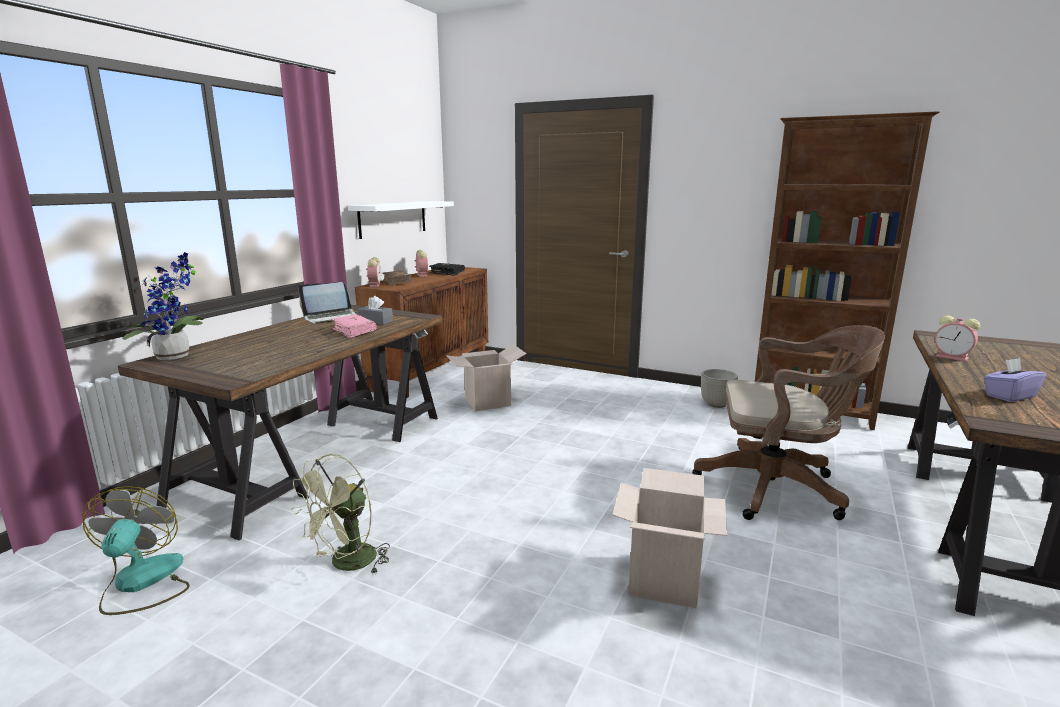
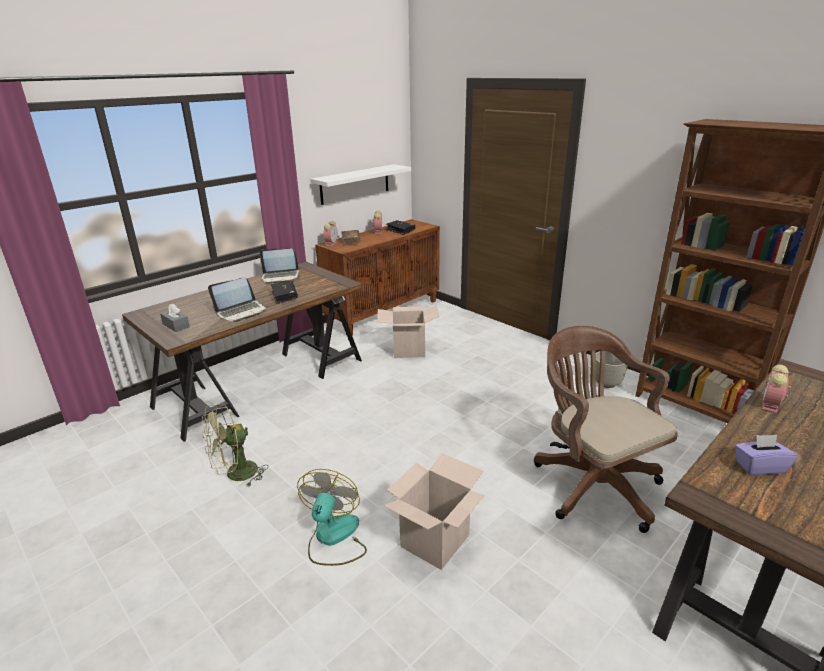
camera: 20 degrees right, 10 degrees up
fan [82,486,190,615] -> fan moved to [297,469,367,566]
potted plant [122,252,204,360] -> none
pink book [331,314,377,338] -> black book [271,281,298,304]
grey tissue box [357,296,393,325] -> grey tissue box moved to [160,304,190,332]
brown office chair [692,325,885,520] -> brown office chair turned 150 degrees counterclockwise [534,326,678,533]
alarm clock [934,316,980,362] -> alarm clock turned 60 degrees clockwise [762,365,791,413]
none -> laptop [208,277,268,322]

